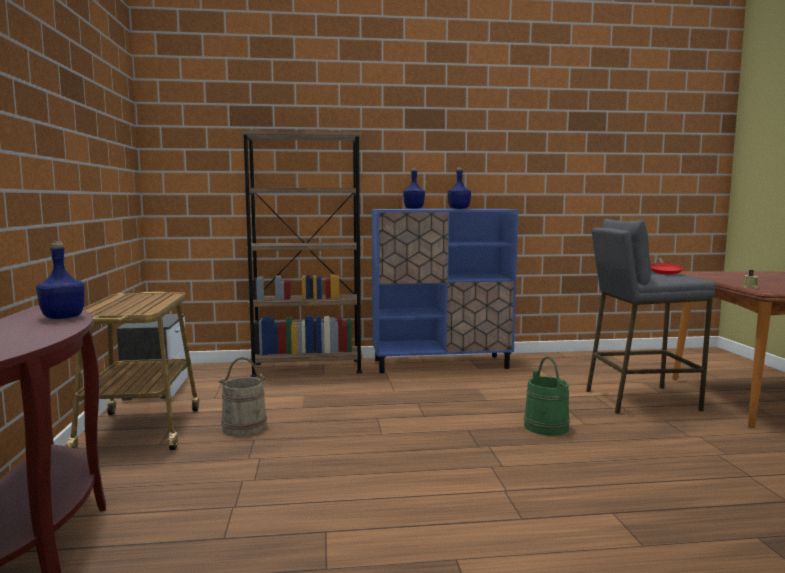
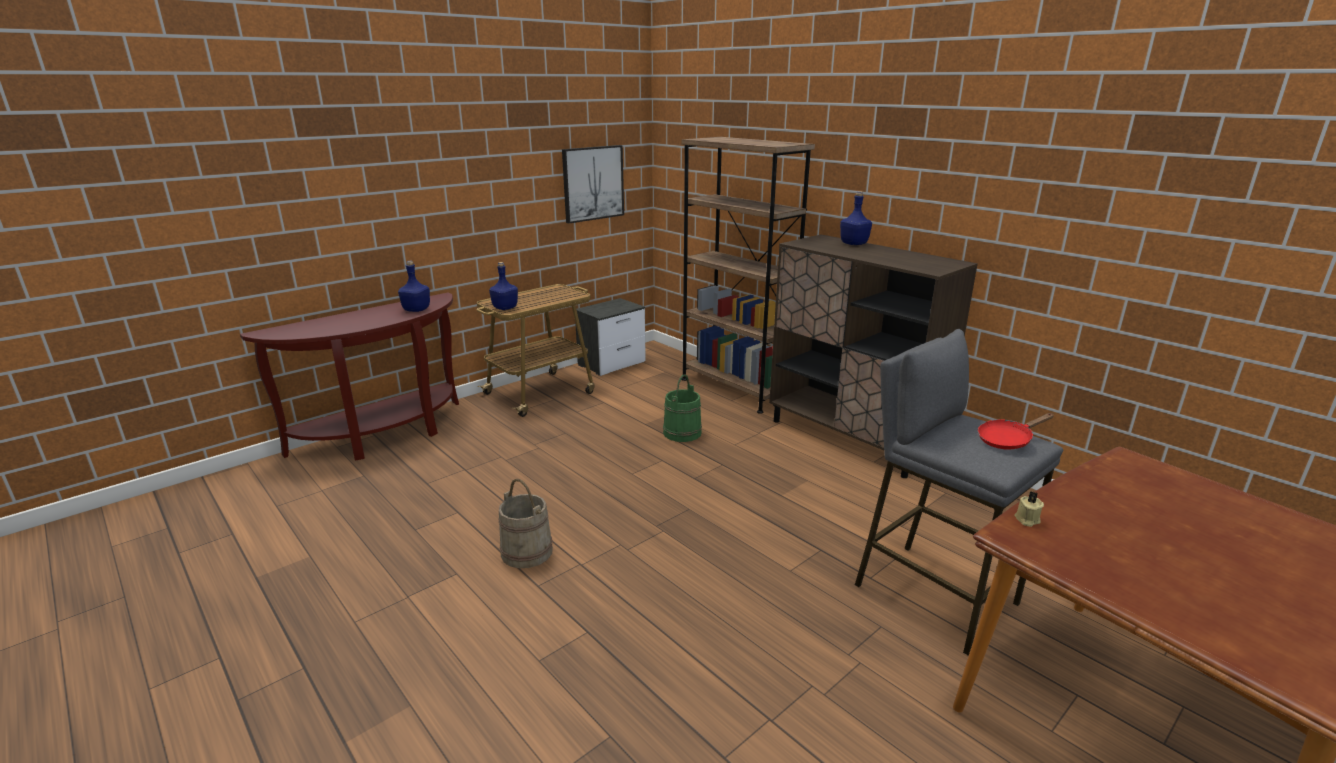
camera: 55 degrees right, 15 degrees up
beige bucket [218,357,267,437] -> beige bucket moved to [499,479,553,569]
blue cabinet [372,209,518,373] -> brown cabinet [769,234,978,478]
blue bottle [448,167,471,209] -> blue bottle moved to [489,262,518,310]
green bucket [524,356,570,435] -> green bucket moved to [663,374,702,442]
none -> picture [562,145,624,224]

